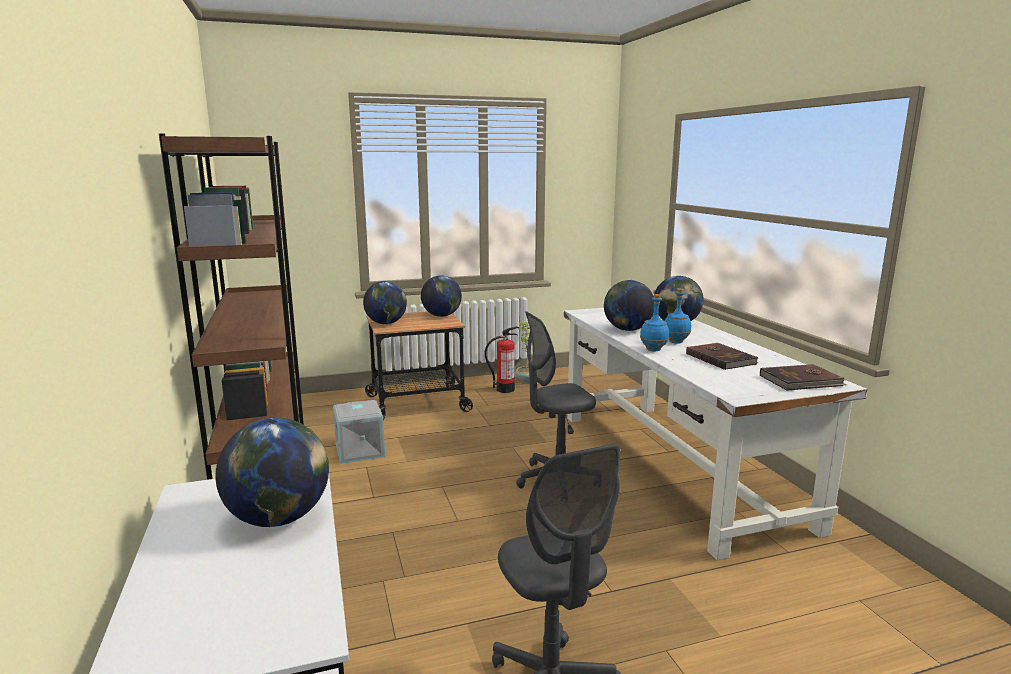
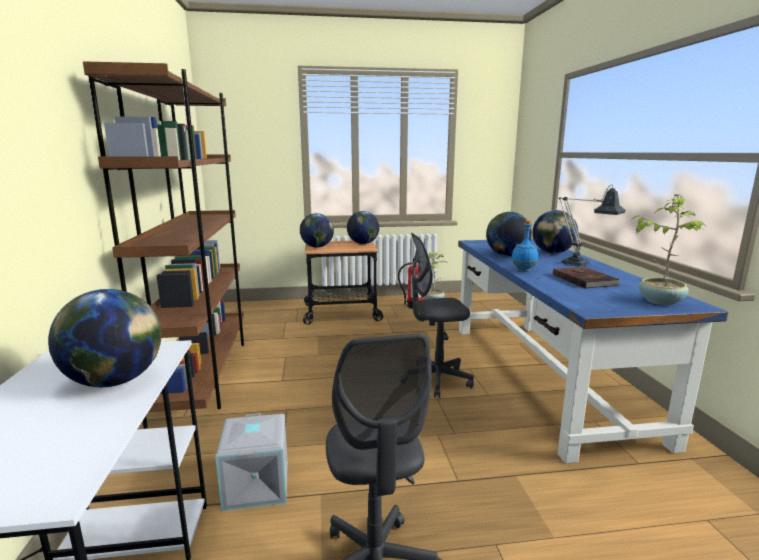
camera: 10 degrees right, 0 degrees up
grey storage box [333,400,385,464] -> grey storage box moved to [215,413,288,511]
white desk [564,308,868,560] -> blue desk [458,239,729,464]
blue bottle [665,288,691,344] -> none
brown book [760,364,847,391] -> potted plant [633,194,705,306]
none -> table lamp [559,184,625,266]

